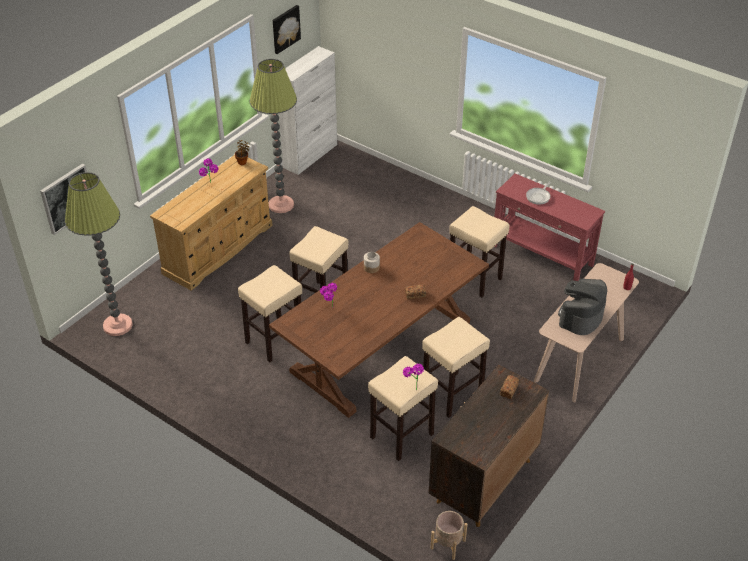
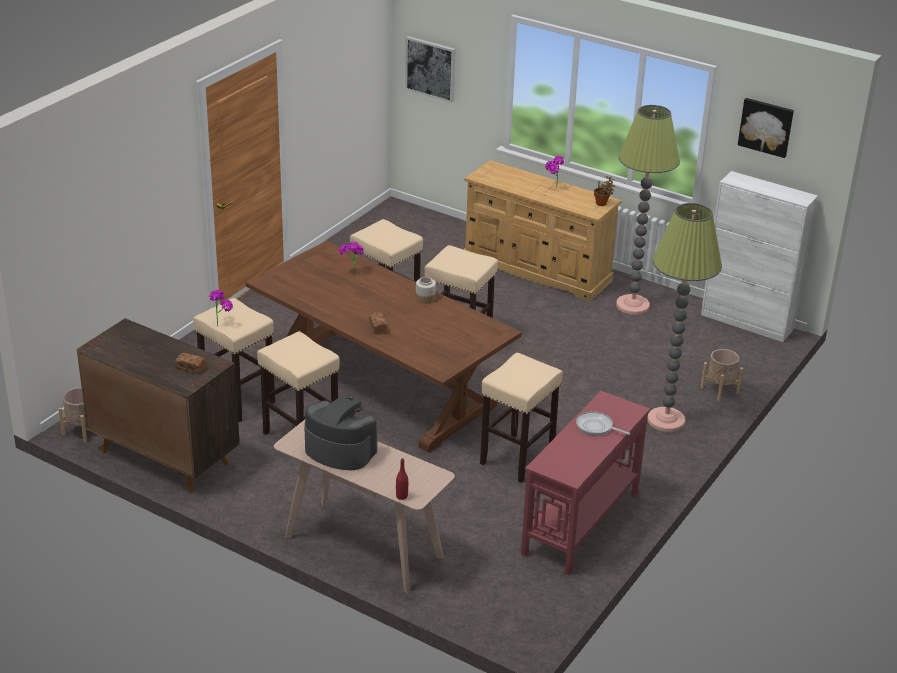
camera: 85 degrees right, 10 degrees down
floor lamp [65,172,133,336] -> floor lamp moved to [647,203,722,432]
none -> beige planter [701,349,743,401]

